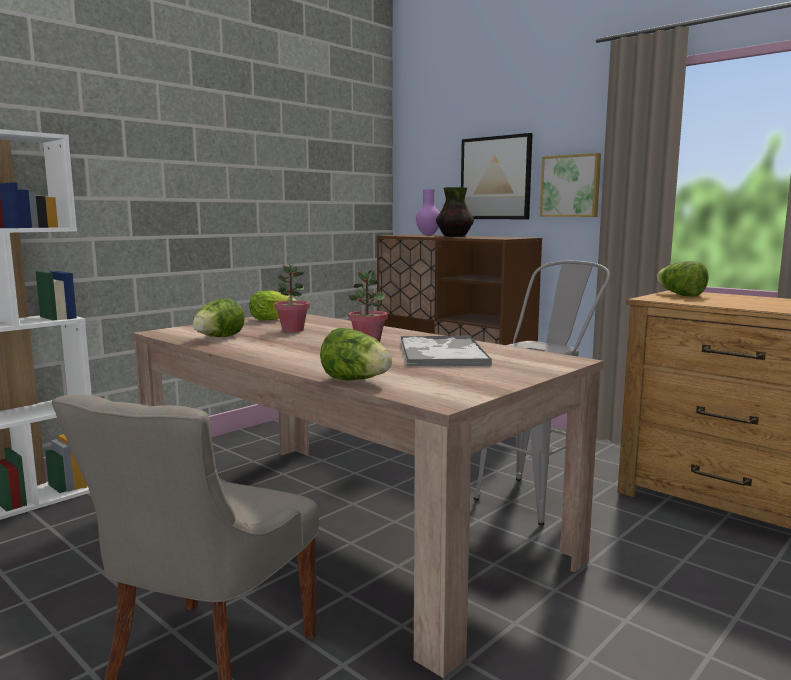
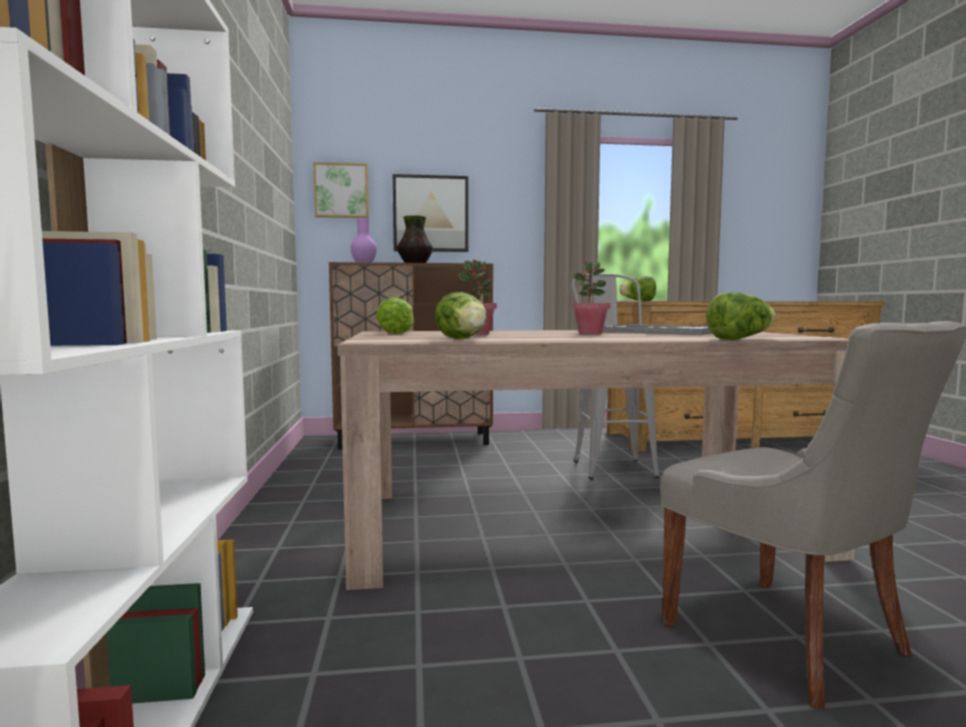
camera: 50 degrees left, 5 degrees down
picture [540,153,601,217] -> picture moved to [313,162,369,218]

